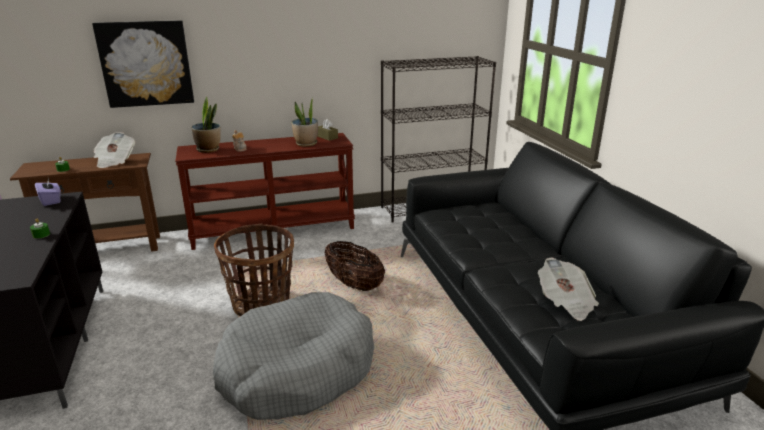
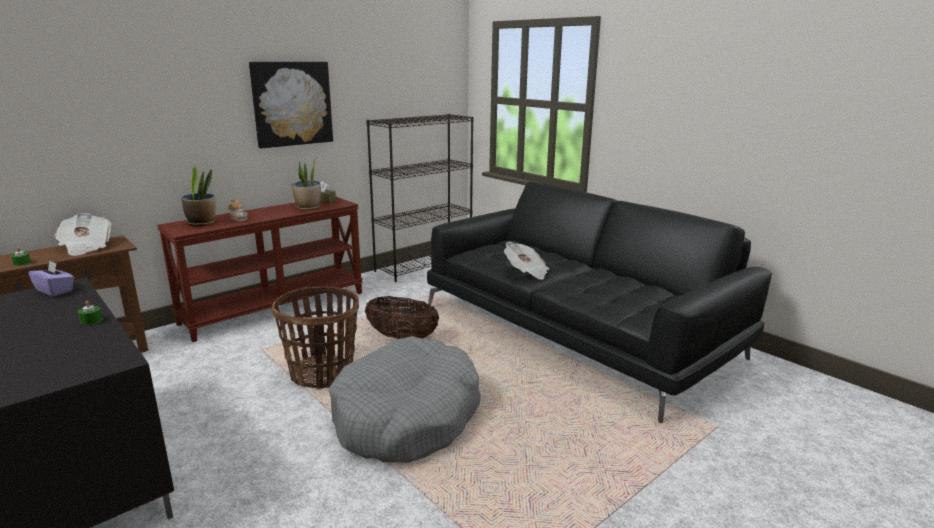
camera: 25 degrees left, 5 degrees down
picture [92,20,194,108] -> picture moved to [249,62,333,148]
newspaper [538,258,599,321] -> newspaper moved to [504,242,549,280]

